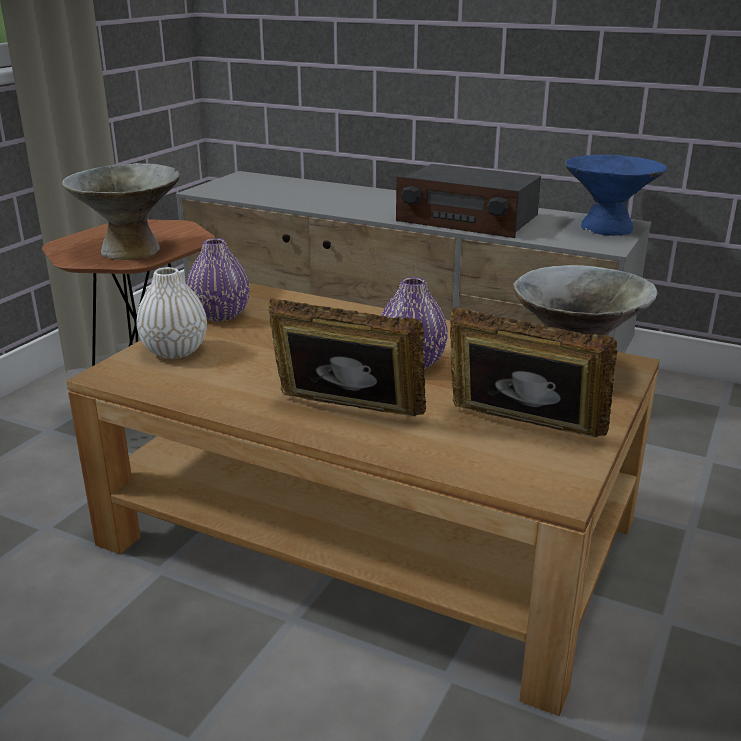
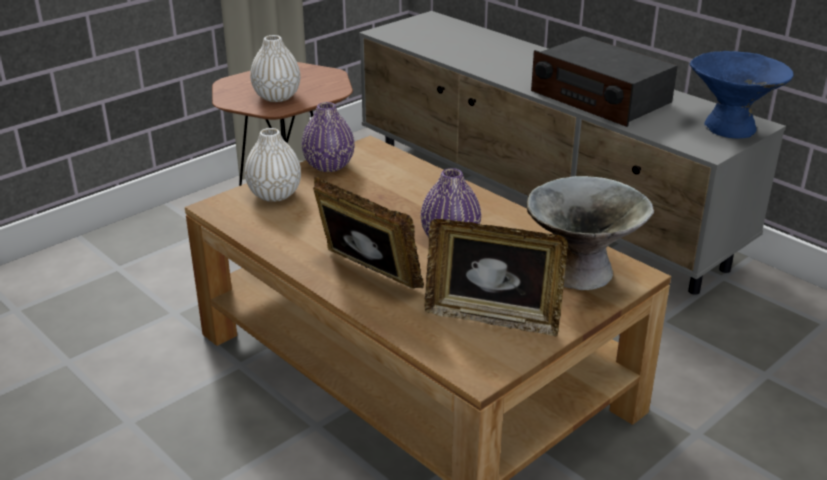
camera: 20 degrees right, 5 degrees up
grey bowl [62,163,180,260] -> white vase [250,35,300,102]
picture frame [450,307,617,437] -> picture frame turned 150 degrees clockwise [424,219,568,337]

